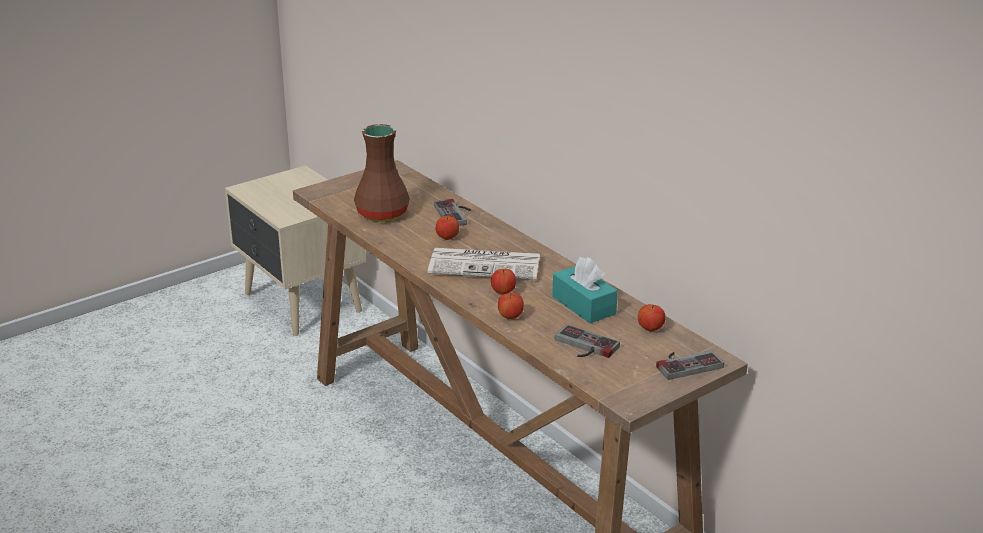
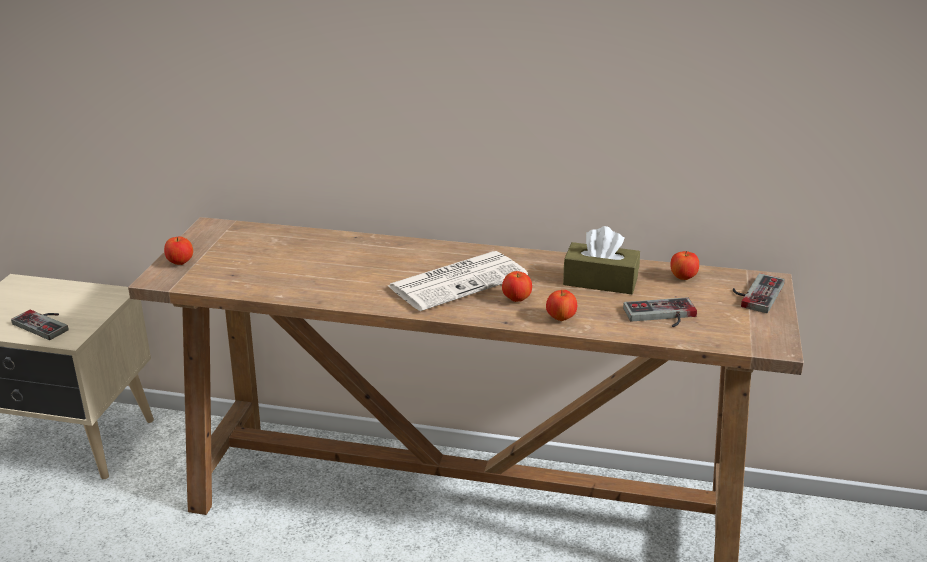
camera: 40 degrees left, 0 degrees up
brown vase [354,124,410,222] -> none
game controller [434,199,471,226] -> game controller moved to [11,310,69,340]
apple [436,216,459,240] -> apple moved to [164,237,193,265]
turquoise tissue box [552,257,618,323] -> brown tissue box [563,226,640,294]

